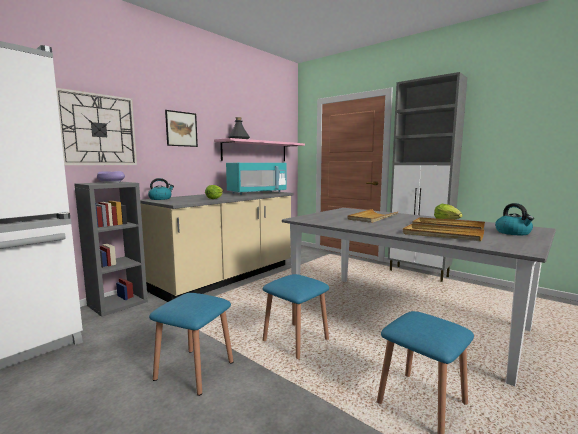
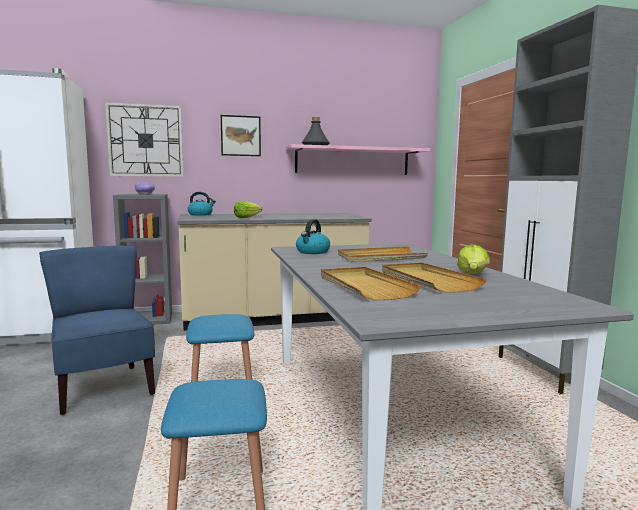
camera: 35 degrees right, 0 degrees up
blue stool [149,293,233,396] -> blue chair [39,246,155,415]
turquoise microwave [226,163,287,195] -> none
kettle [495,203,534,235] -> kettle moved to [296,219,330,254]

